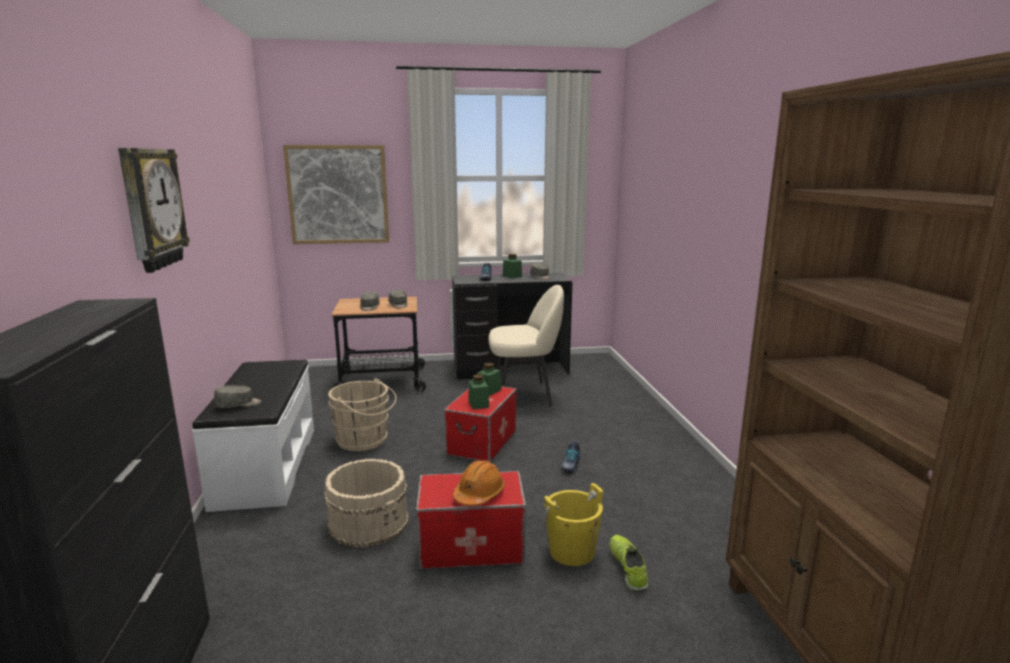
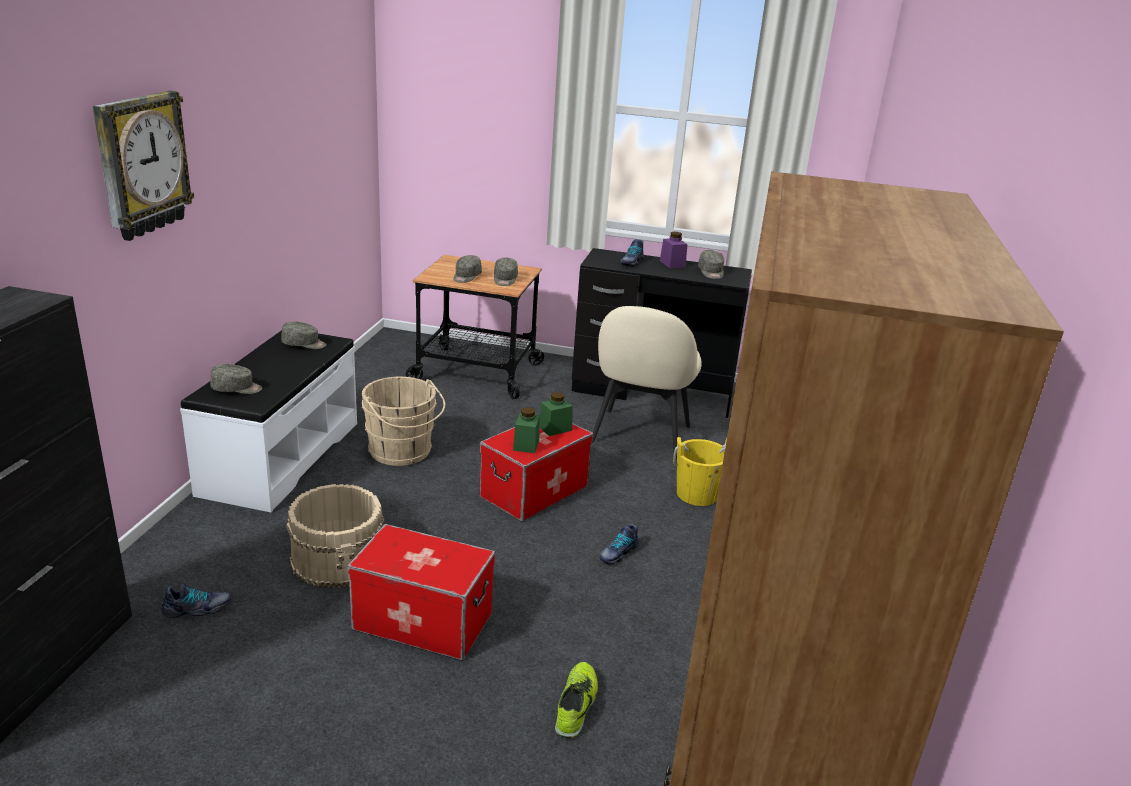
camera: 20 degrees right, 10 degrees up
picture [283,145,389,244] -> none
orange hard hat [453,460,505,506] -> none
beige chair [488,285,564,407] -> beige chair turned 90 degrees clockwise [592,306,702,459]
green jar [503,254,522,278] -> purple jar [660,232,688,268]
yellow bucket [543,483,603,566] -> yellow bucket moved to [673,437,727,506]
none -> shoe [161,582,231,618]
none -> grey cap [281,321,326,349]

